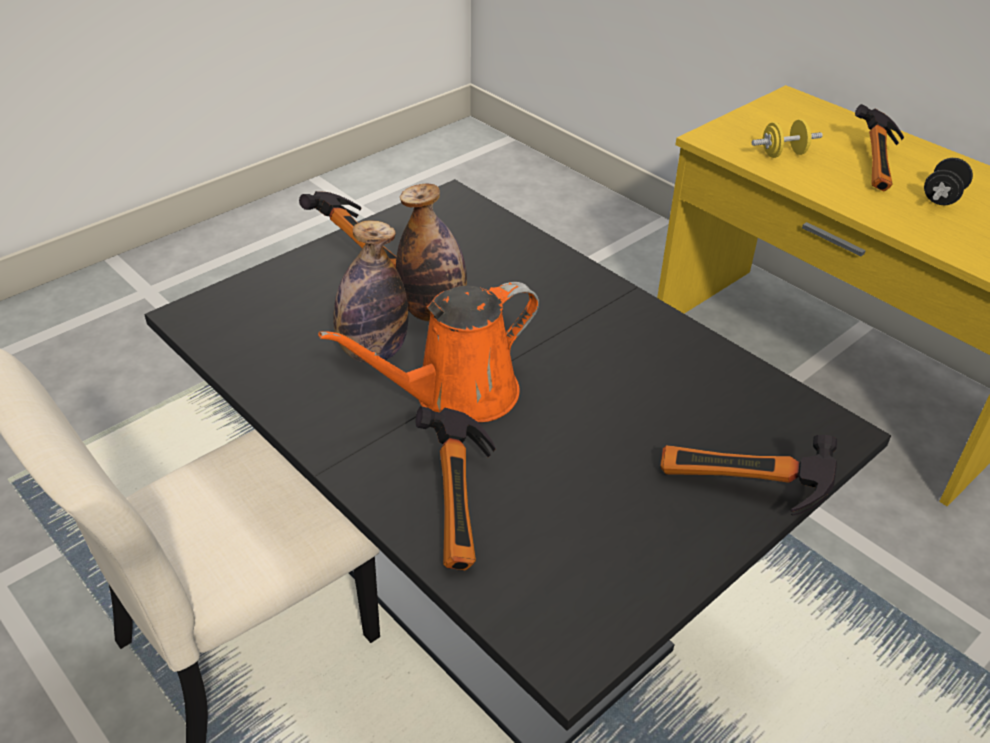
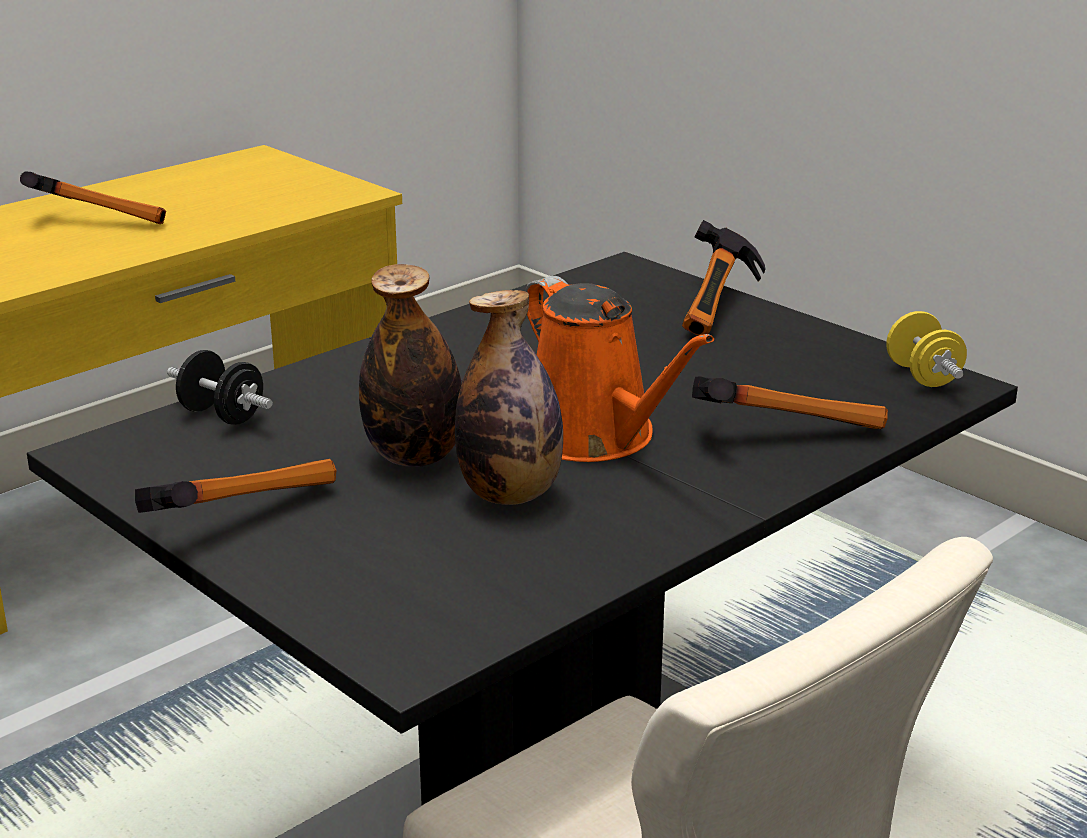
camera: 90 degrees left, 15 degrees down
yellow dumbbell [752,119,823,158] -> yellow dumbbell moved to [886,311,967,387]
black dumbbell [924,158,973,205] -> black dumbbell moved to [167,350,273,425]

